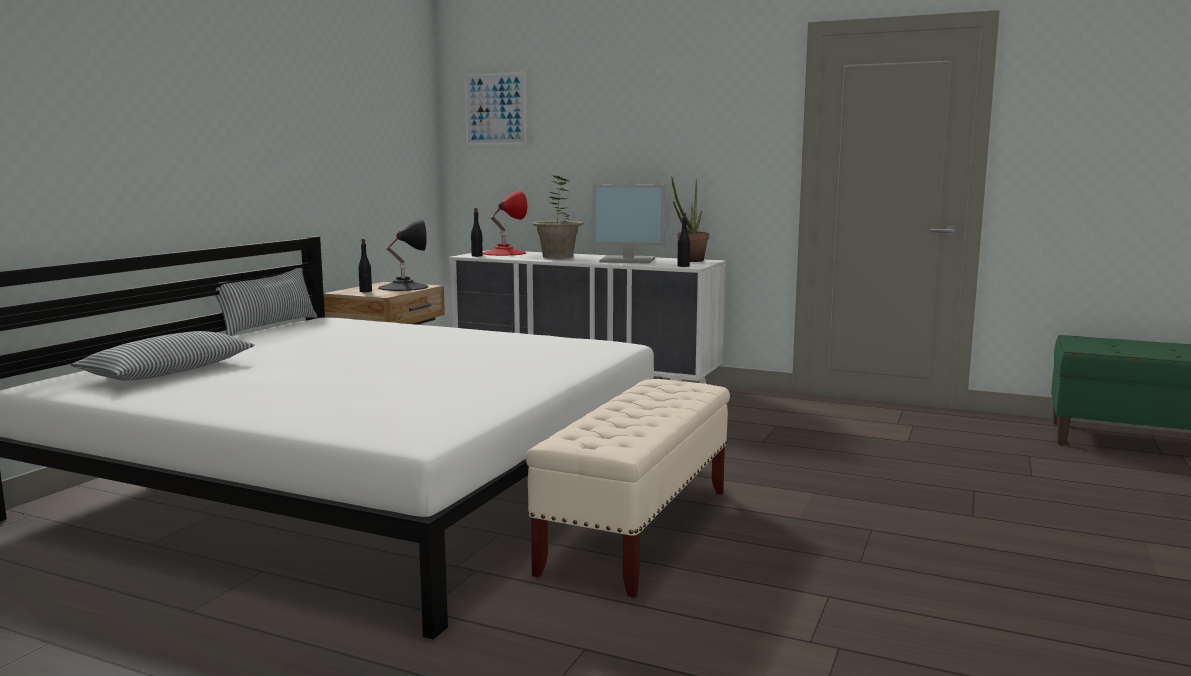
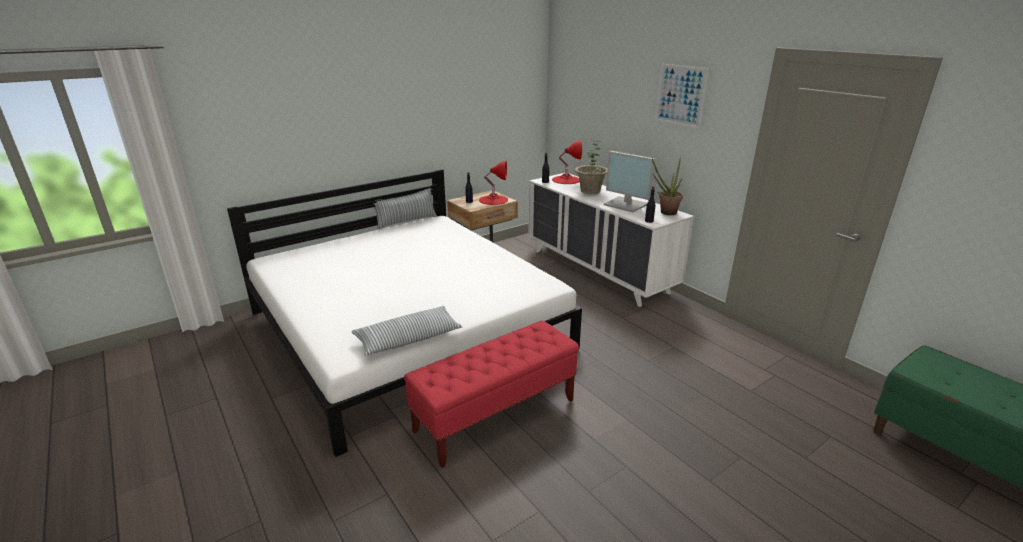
camera: 30 degrees right, 15 degrees up
pillow [71,331,255,381] -> pillow moved to [352,306,463,356]
black table lamp [378,219,429,291] -> red table lamp [479,161,508,205]
picture [465,72,527,145] -> picture moved to [655,64,709,128]
beige bench [525,379,730,598] -> red bench [404,321,579,468]

